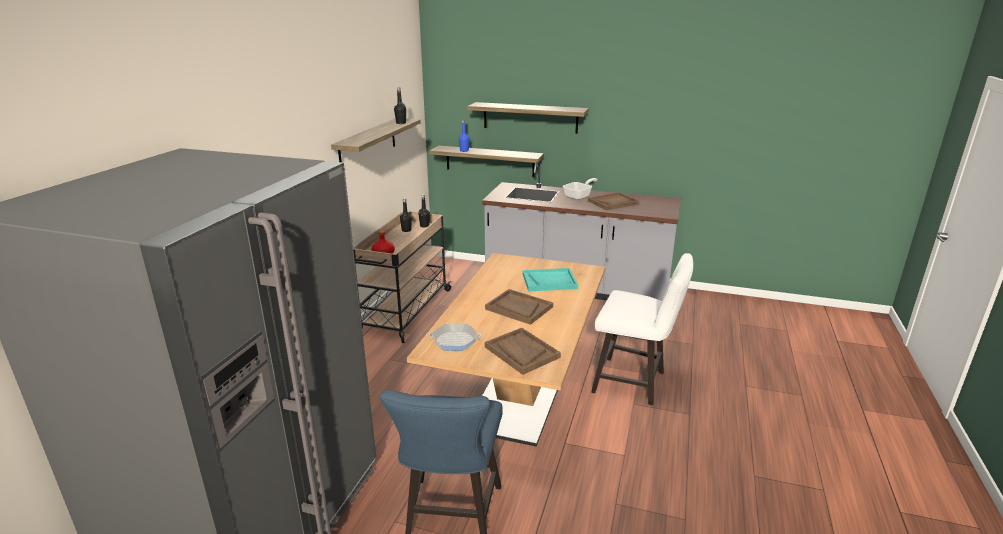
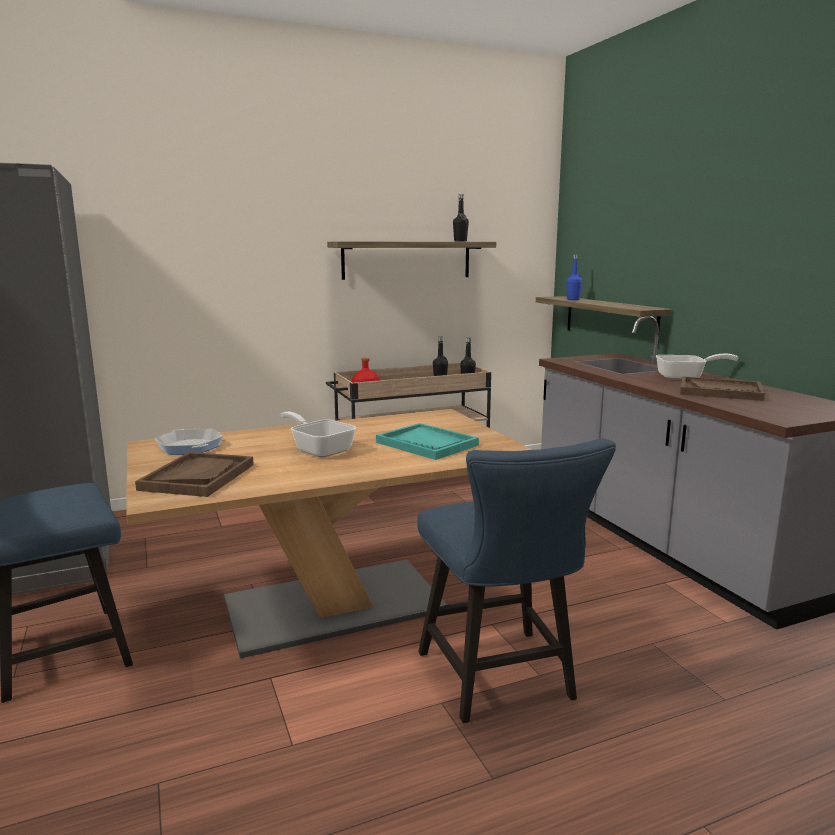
camera: 50 degrees right, 10 degrees down
shelf [467,102,589,134] -> none
brown tray [485,289,553,325] -> frying pan [280,412,356,457]
white chair [591,253,693,405] -> blue chair [417,438,616,723]

